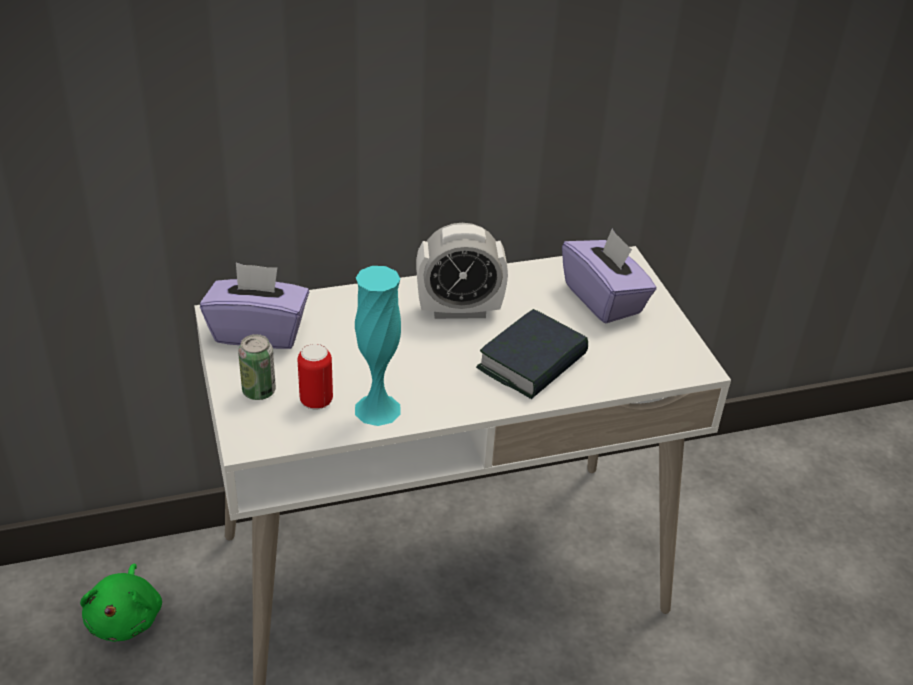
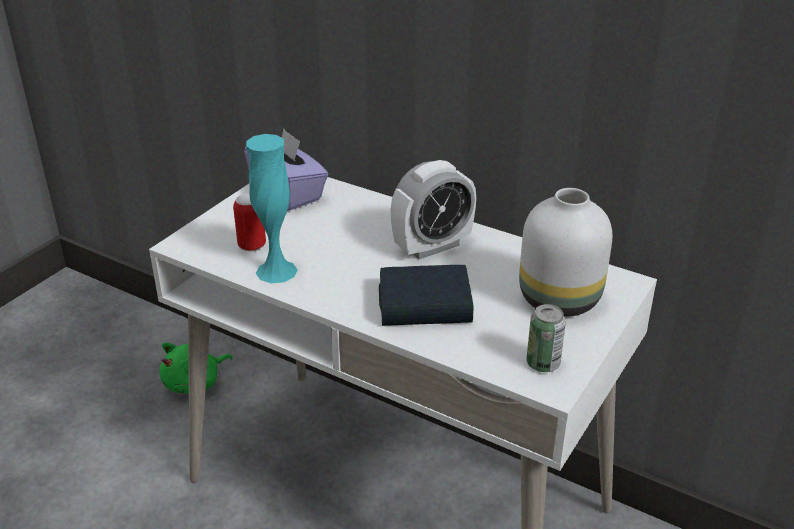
camera: 50 degrees right, 5 degrees down
can [238,334,276,400] -> can moved to [526,304,566,372]
alarm clock [416,223,508,319] -> alarm clock turned 75 degrees counterclockwise [391,160,476,259]
purple tissue box [562,229,657,323] -> white vase [519,188,613,316]

